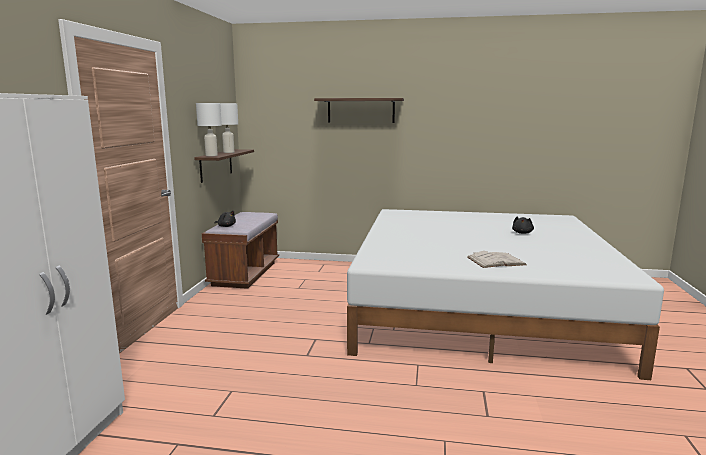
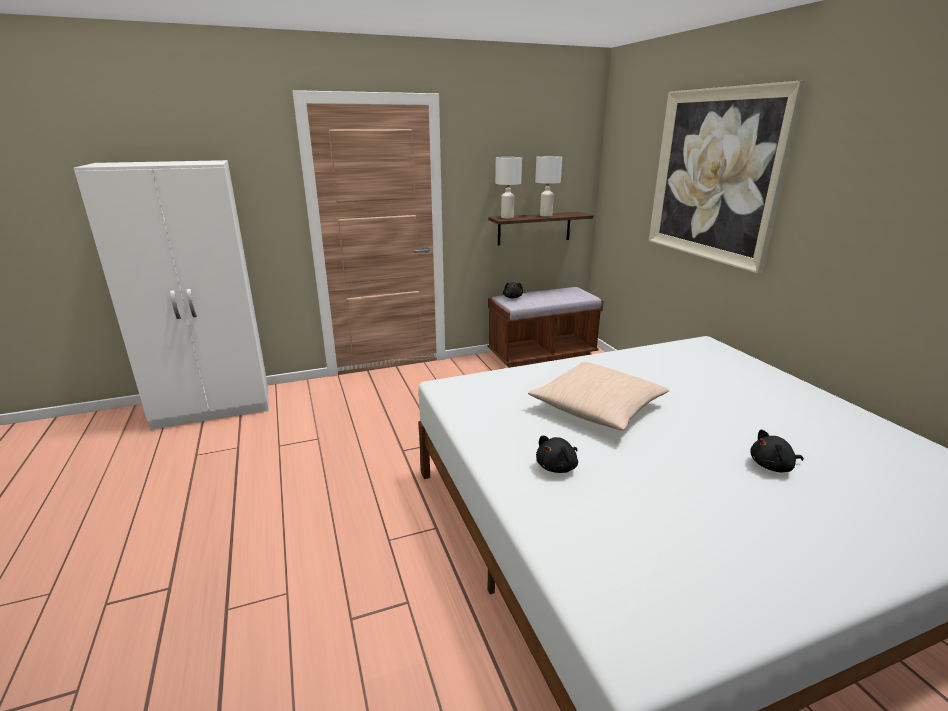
camera: 60 degrees right, 10 degrees up
shelf [314,98,404,123] -> picture [649,81,806,273]
white book [467,251,527,268] -> black plush toy [536,436,578,473]
none -> beige pillow [528,362,669,430]

